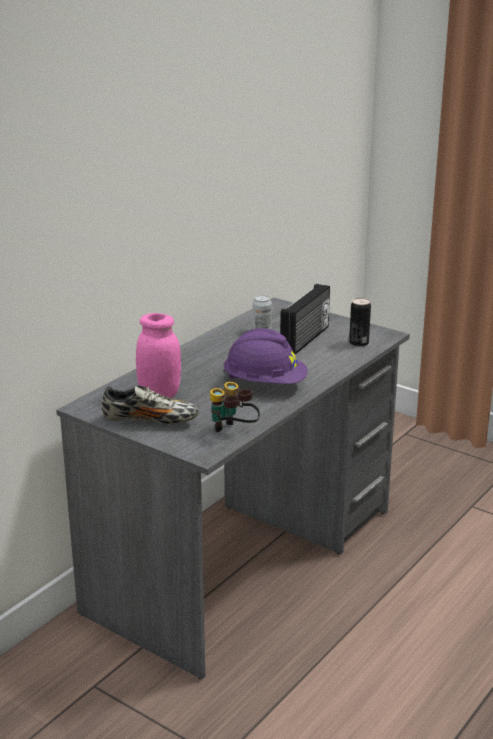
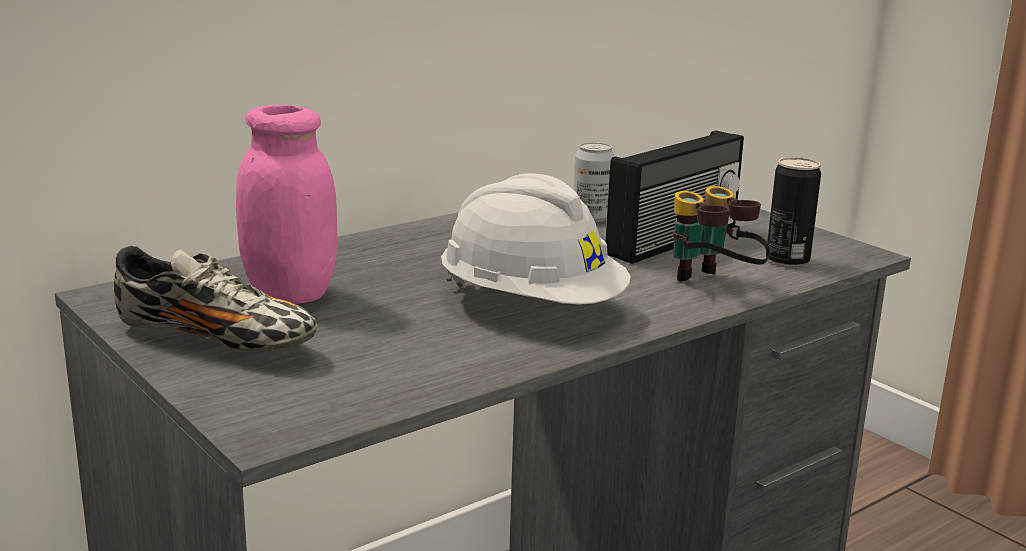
camera: 15 degrees right, 5 degrees down
binoculars [210,382,260,432] -> binoculars moved to [673,186,771,282]
purple hard hat [223,328,308,384] -> white hard hat [441,173,631,305]

